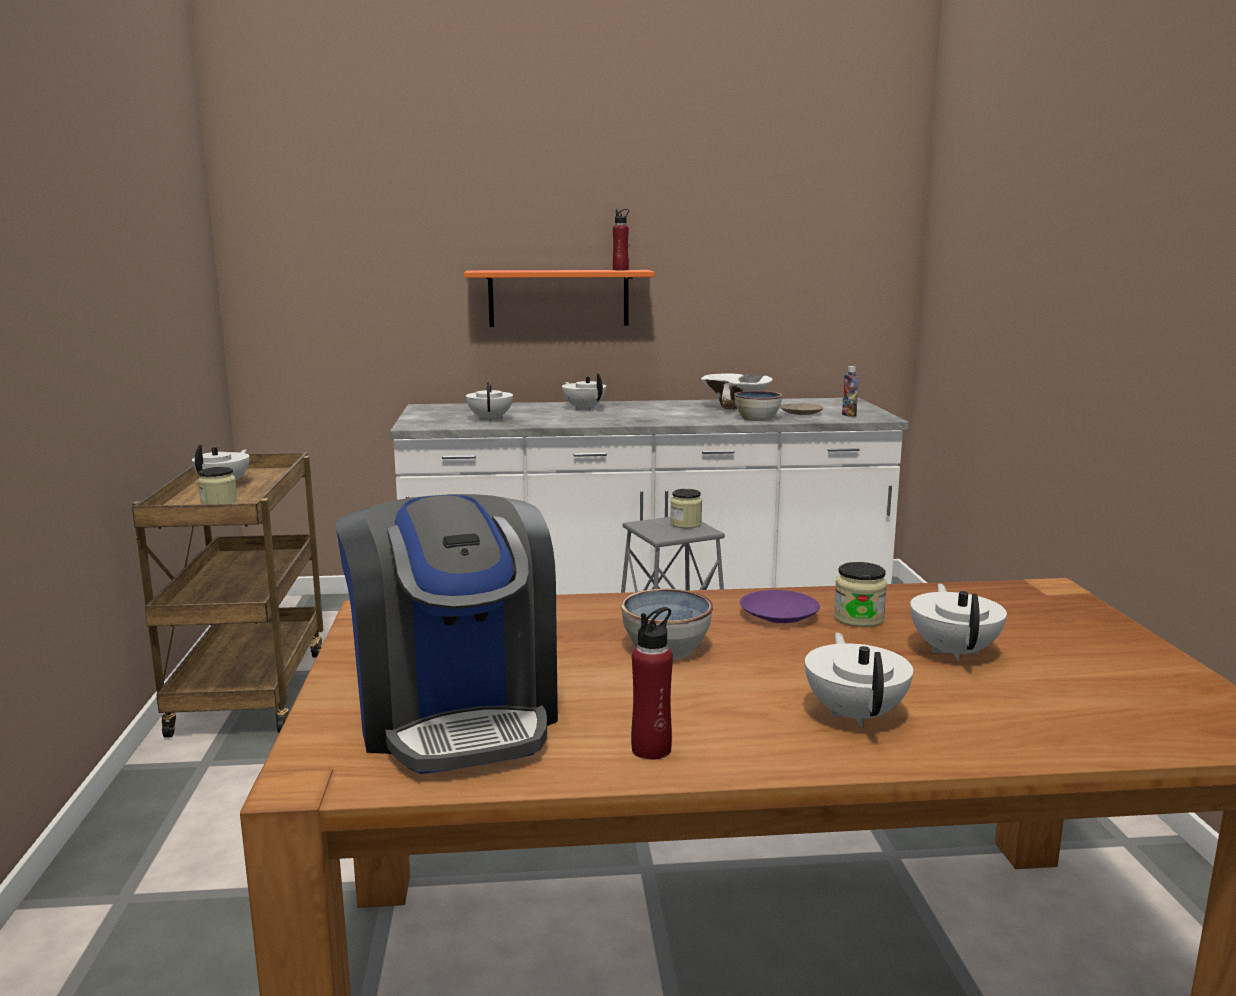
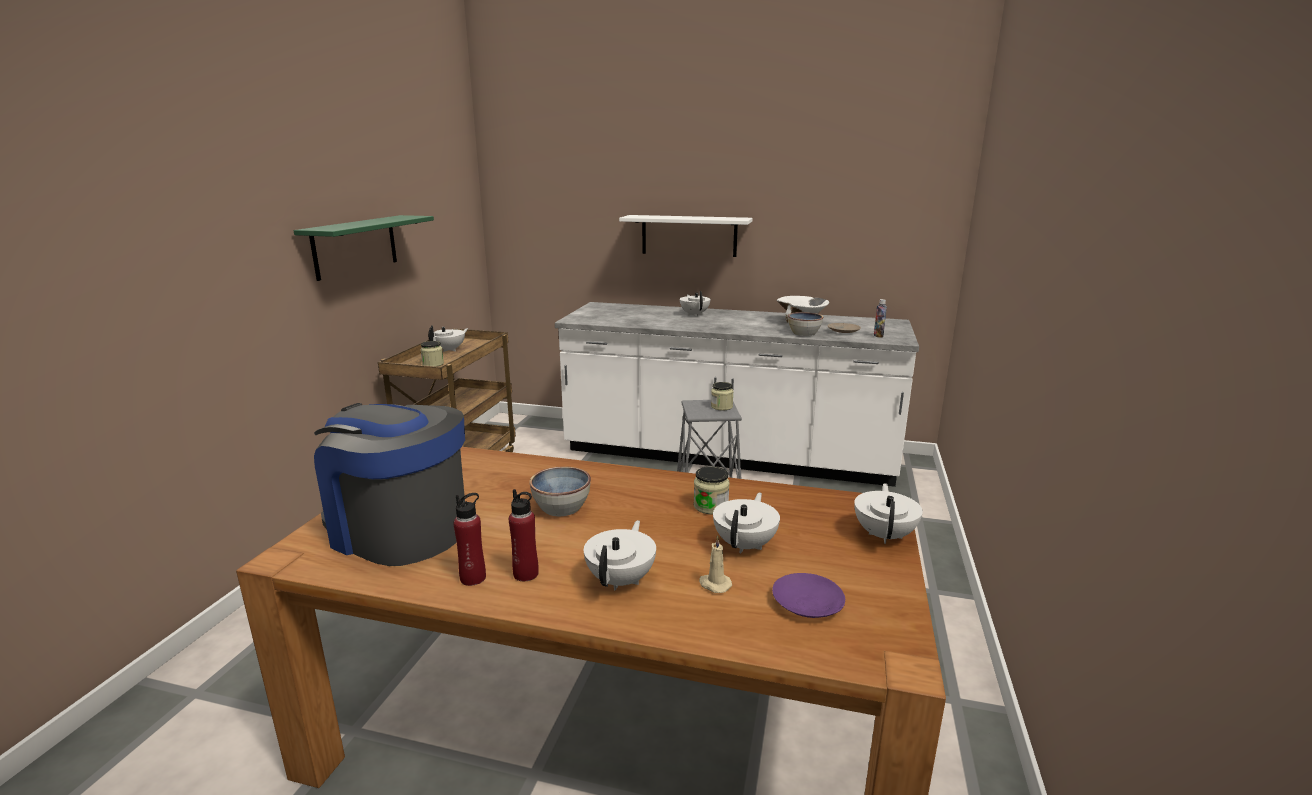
camera: 20 degrees right, 5 degrees up
coffee machine [336,494,558,774] -> coffee machine turned 120 degrees clockwise [314,403,465,566]
orange shelf [464,270,655,327] -> white shelf [619,215,753,257]
white teapot [466,382,513,422] -> white teapot moved to [854,483,923,544]
red bottle [613,209,629,270] -> red bottle moved to [509,489,539,581]
purple plate [740,590,820,623] -> purple plate moved to [772,573,845,618]
none -> green shelf [293,215,434,281]
none -> beige candle [699,535,732,593]

